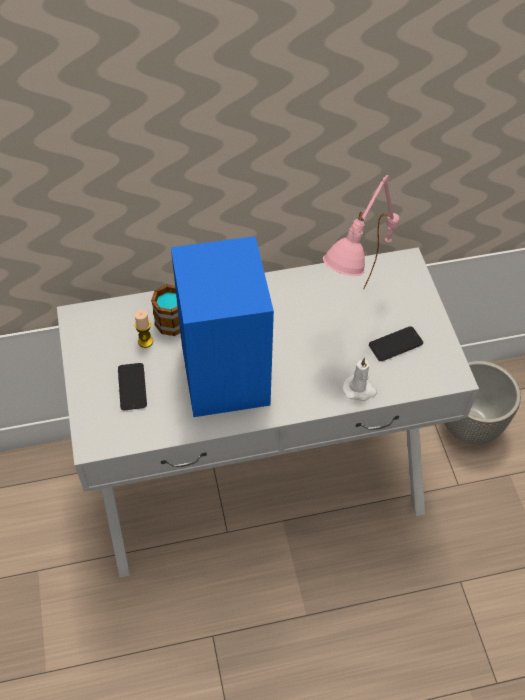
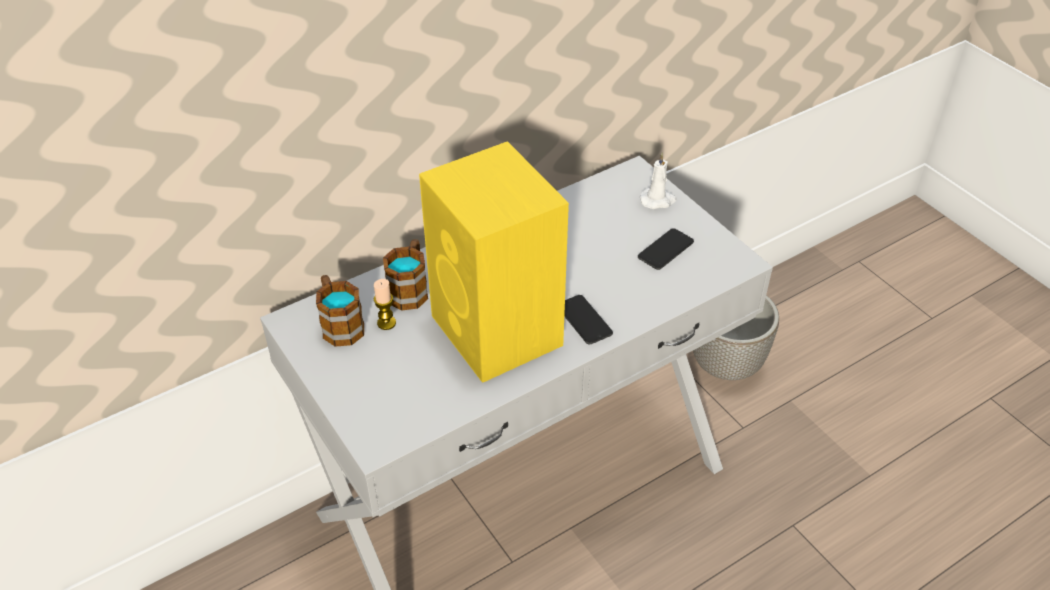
camera: 20 degrees left, 10 degrees down
phone [118,363,147,410] -> phone moved to [564,295,613,344]
blue speaker [171,236,274,417] -> yellow speaker [419,141,569,383]
pink table lamp [323,175,400,289] -> none
white candle [342,357,377,401] -> white candle moved to [640,152,677,209]
none -> mug [316,275,364,347]

